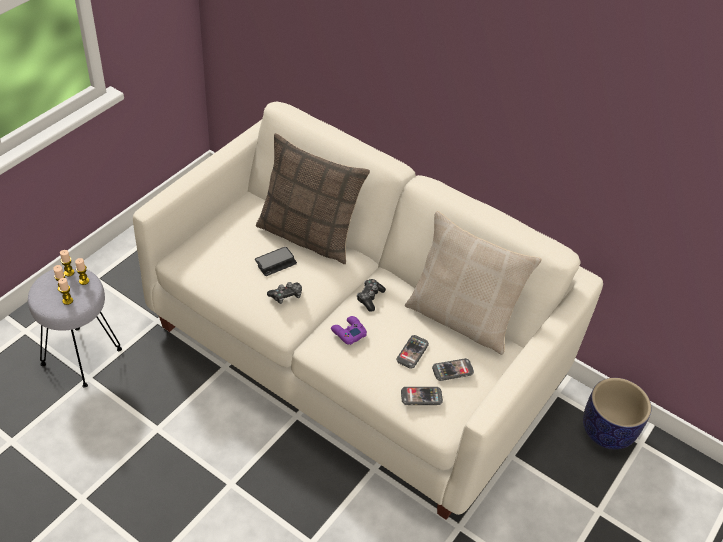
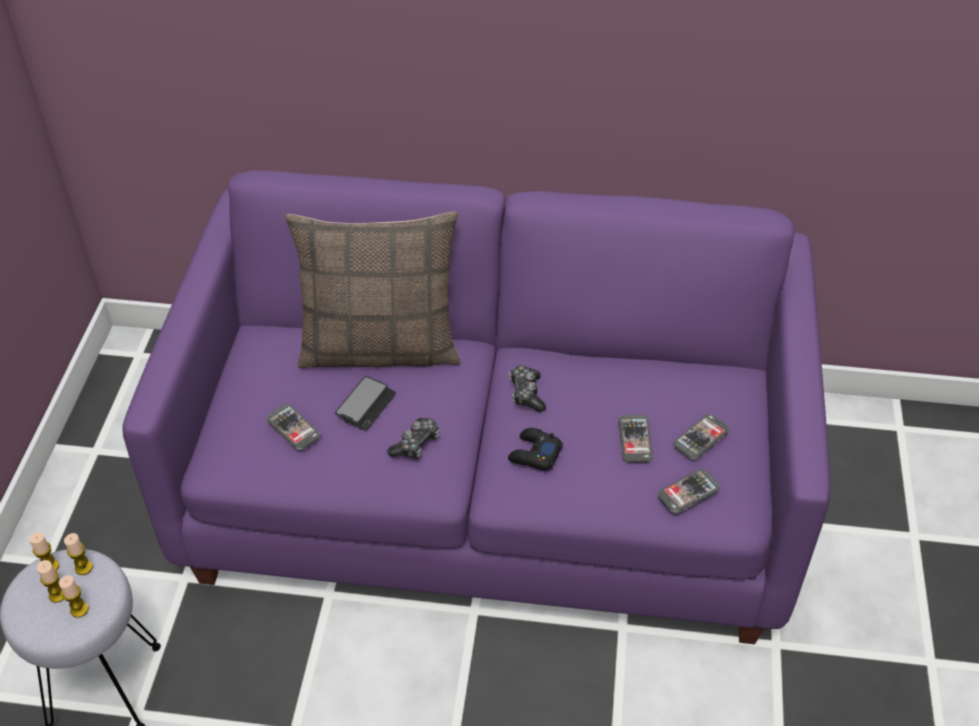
camera: 25 degrees left, 0 degrees up
white sofa [133,102,603,520] -> purple sofa [122,171,830,644]
purple game controller [331,316,367,345] -> black game controller [508,428,563,471]
beige pillow [405,211,542,355] -> none
planter [583,378,651,449] -> none
none -> phone [266,404,320,450]

